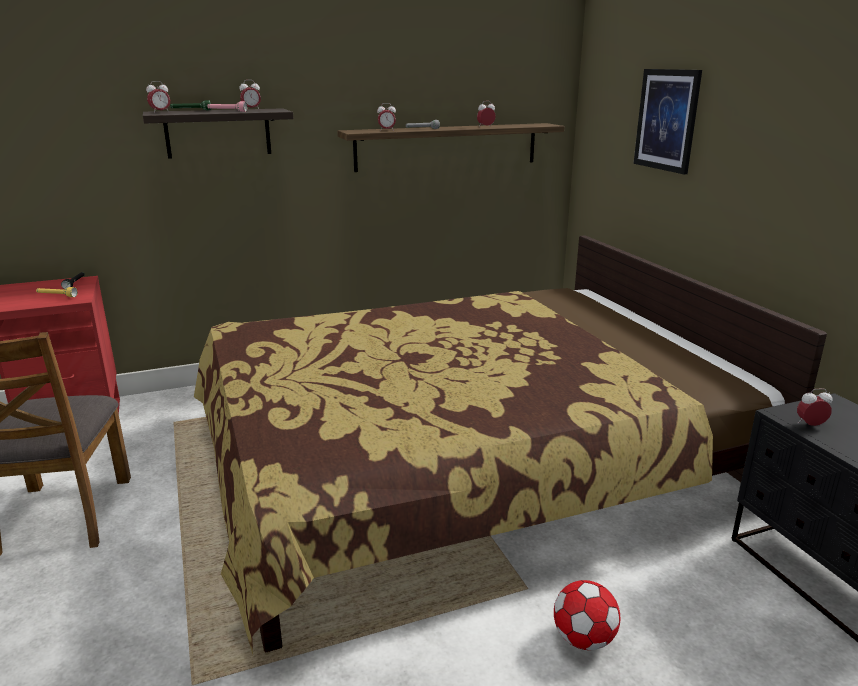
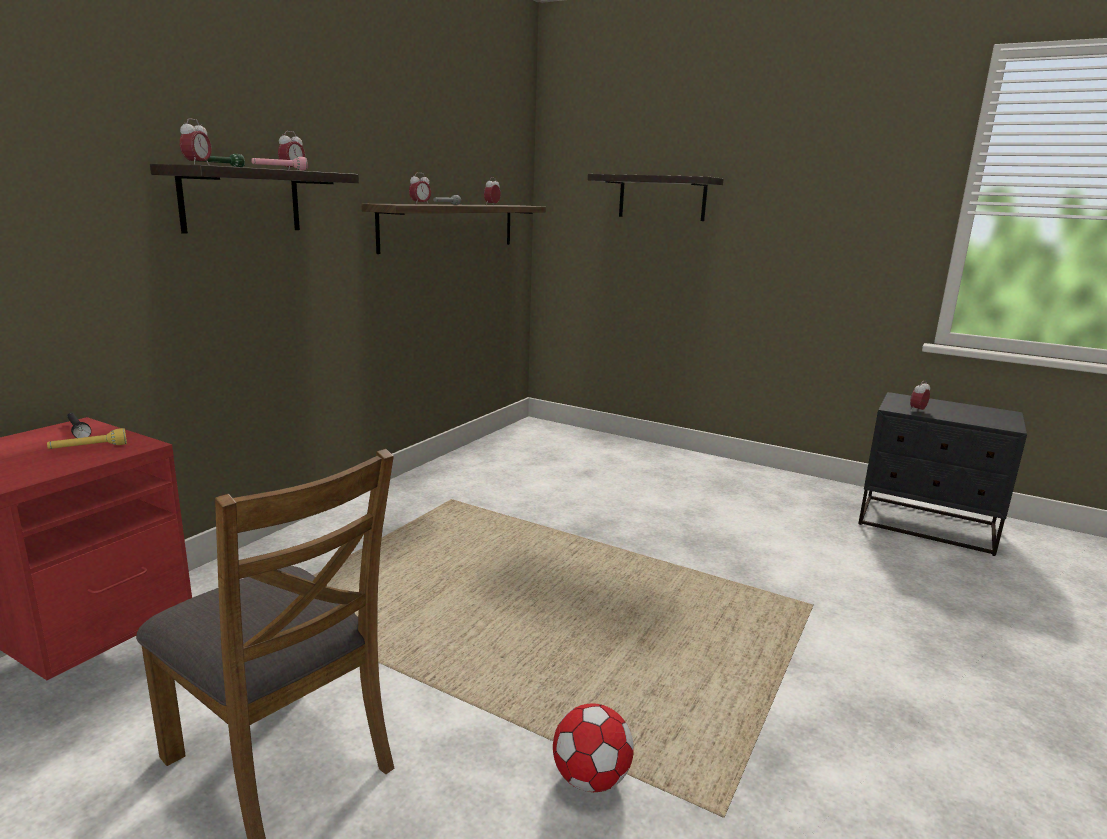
camera: 40 degrees left, 5 degrees down
bed [194,235,827,654] -> none
football [554,580,620,650] -> football moved to [553,704,634,792]
picture [634,69,702,174] -> shelf [588,174,723,221]

